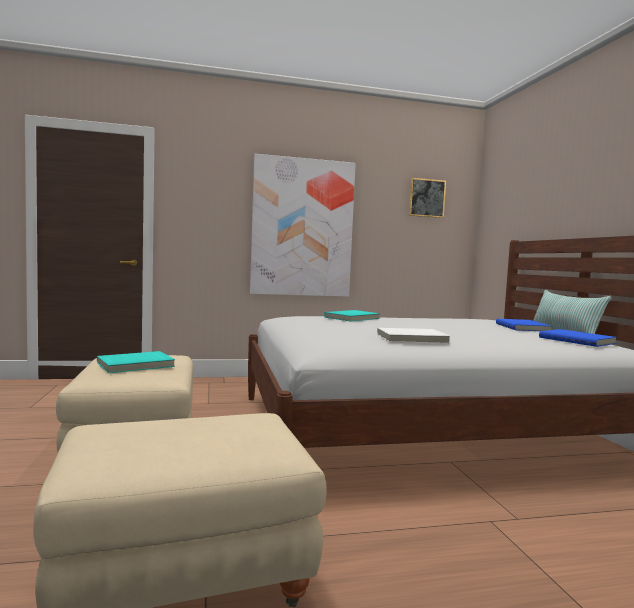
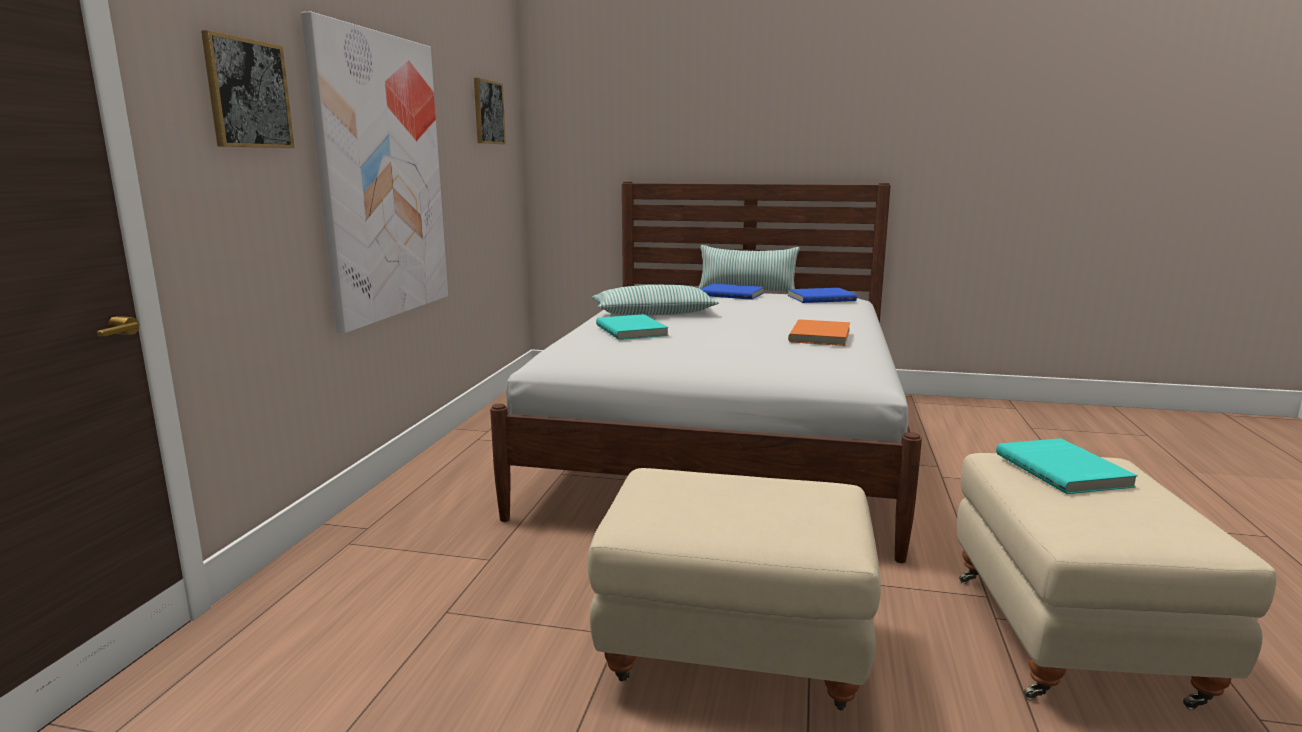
camera: 65 degrees left, 10 degrees up
turquoise book [97,351,175,373] -> turquoise book moved to [996,438,1138,494]
white book [377,328,450,343] -> orange book [788,319,850,346]
none -> picture [201,30,295,148]
none -> pillow [592,285,719,315]

